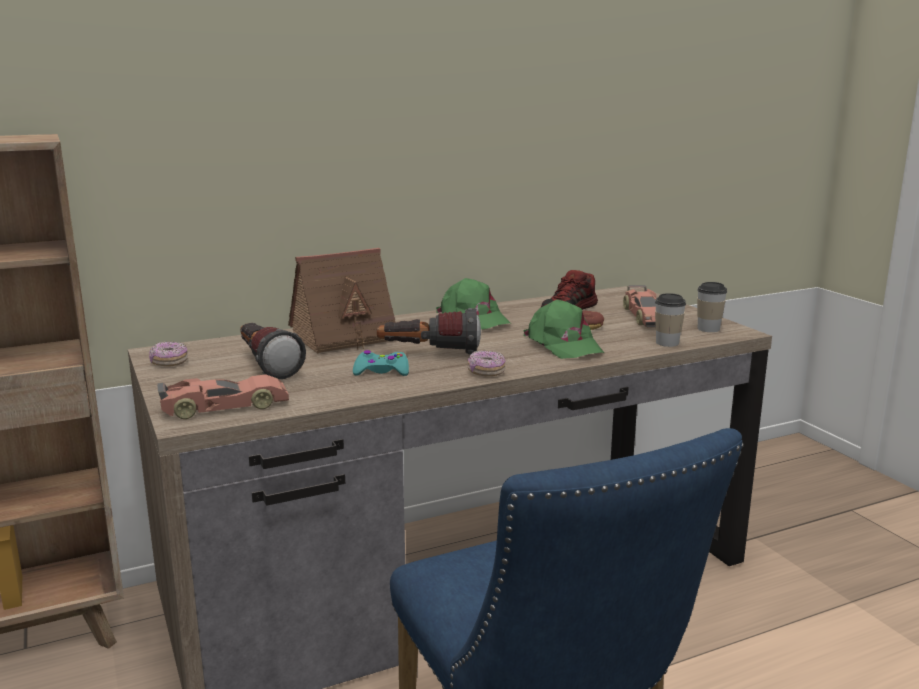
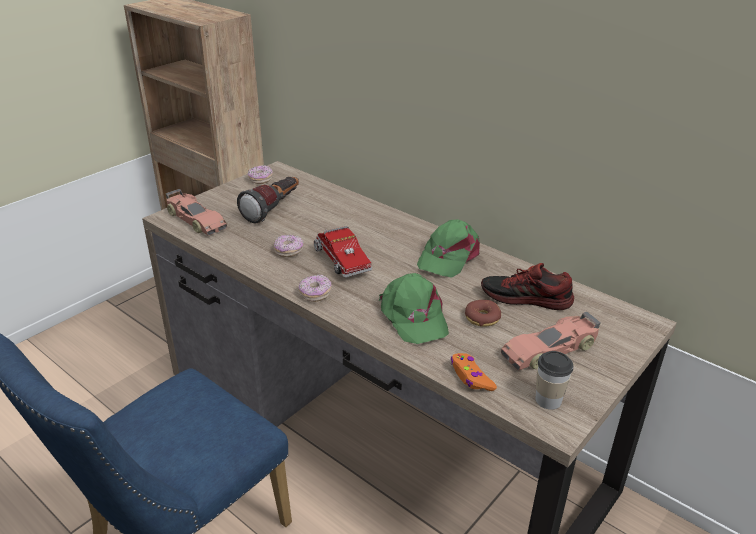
camera: 65 degrees right, 15 degrees up
toy house [288,248,396,354] -> none
turquoise game controller [353,350,409,376] -> donut [274,235,304,257]
flashlight [377,308,481,355] -> toy truck [314,226,372,277]
green cap [524,299,604,359] -> green cap turned 60 degrees counterclockwise [379,273,449,344]
cup [655,293,686,347] -> orange game controller [451,353,497,391]

